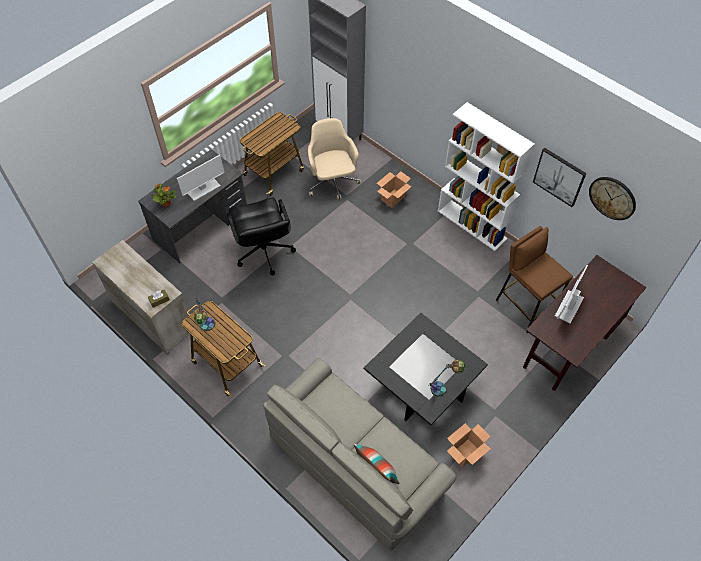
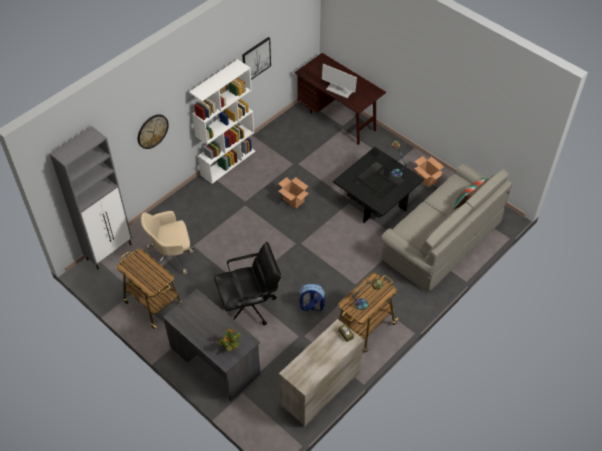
camera: 90 degrees left, 5 degrees down
monitor [177,155,225,201] -> none
cardboard box [377,171,412,208] -> cardboard box moved to [278,177,309,209]
brown stool [496,226,573,333] -> none
wall clock [589,177,636,220] -> wall clock moved to [138,114,169,149]
none -> backpack [299,284,325,311]

